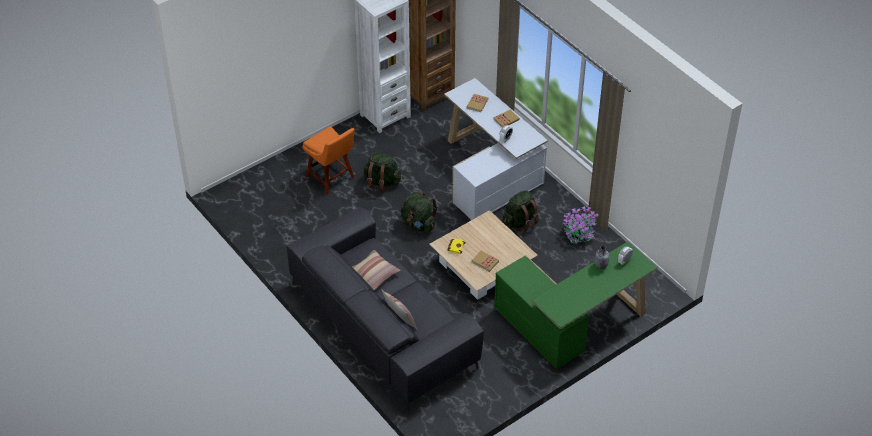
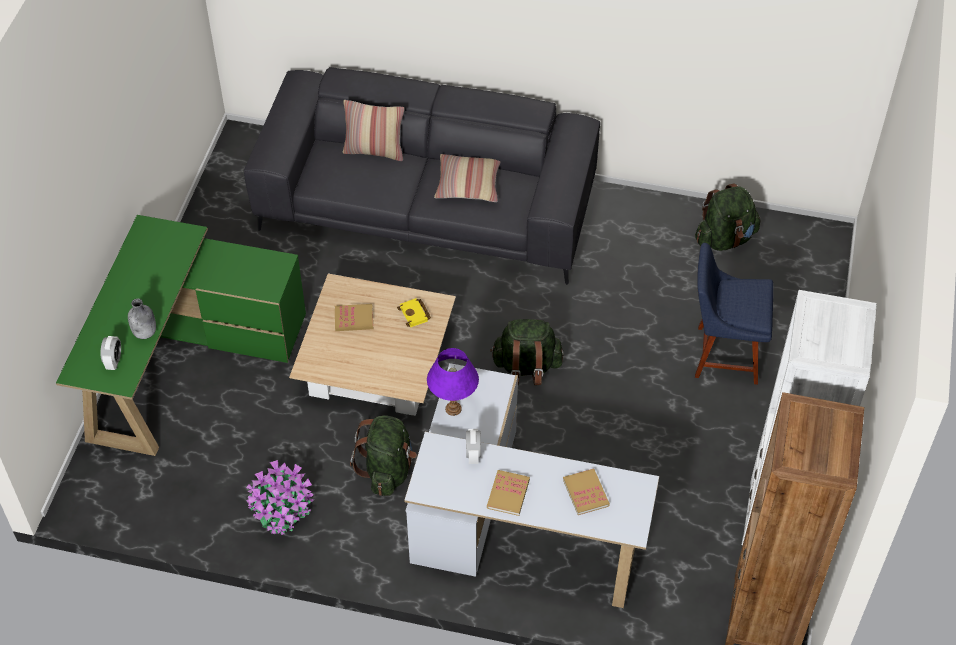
camera: 140 degrees right, 5 degrees up
orange chair [302,126,355,195] -> blue chair [695,243,773,385]
green backpack [364,152,401,191] -> green backpack moved to [695,183,760,251]
none -> purple table lamp [427,348,479,416]

